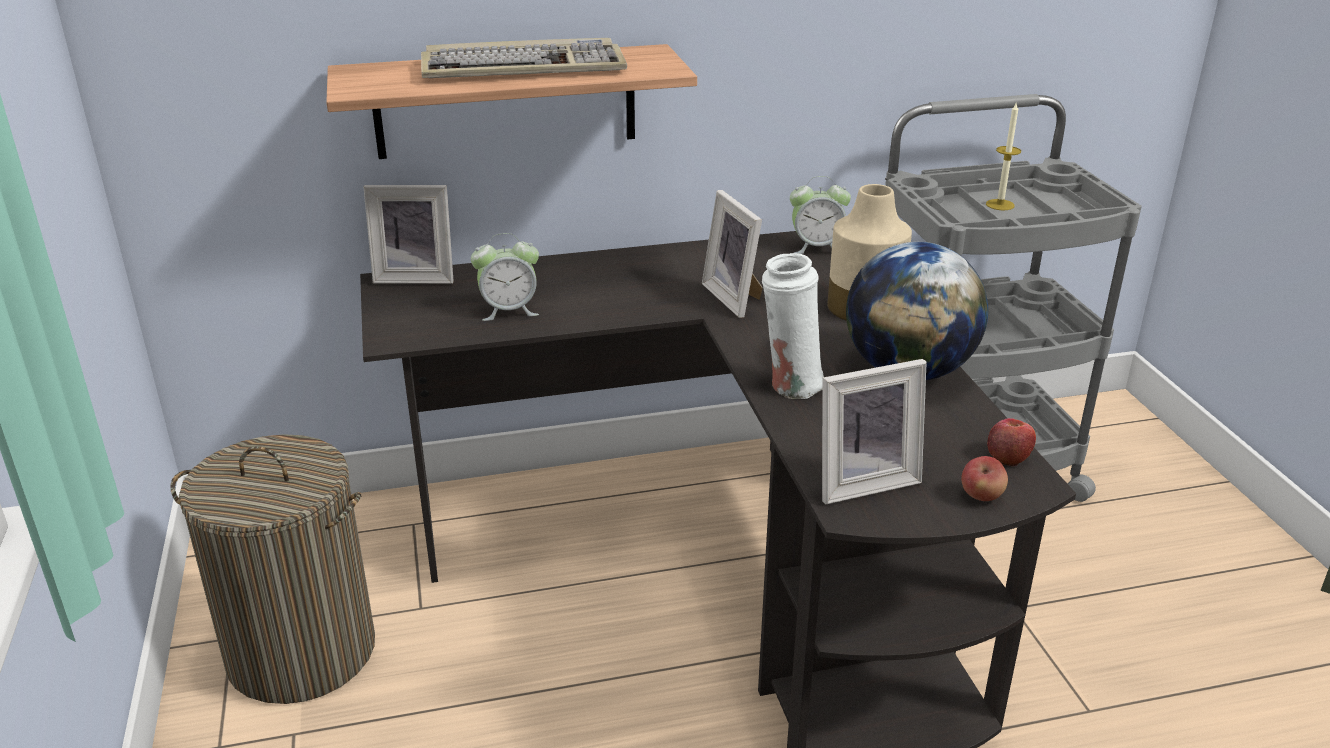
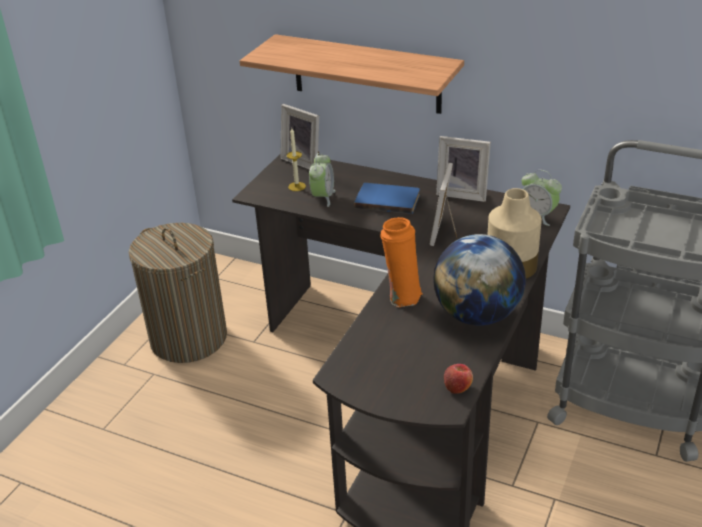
camera: 40 degrees right, 5 degrees up
keyboard [421,38,627,78] -> none
alarm clock [471,233,539,321] -> alarm clock turned 105 degrees counterclockwise [309,153,336,207]
white vase [762,253,824,399] -> orange vase [380,217,423,307]
picture frame [822,359,927,504] -> picture frame moved to [436,136,491,202]
apple [961,456,1008,501] -> none
candle [986,103,1021,210] -> candle moved to [287,128,306,191]
none -> blue book [354,183,420,214]

